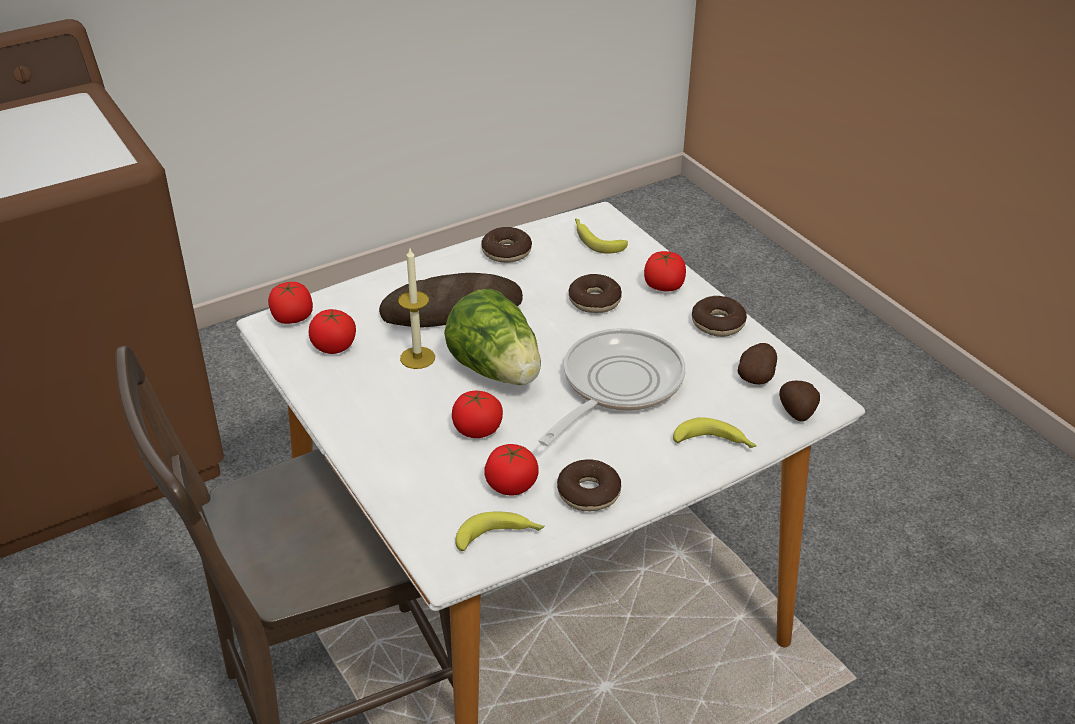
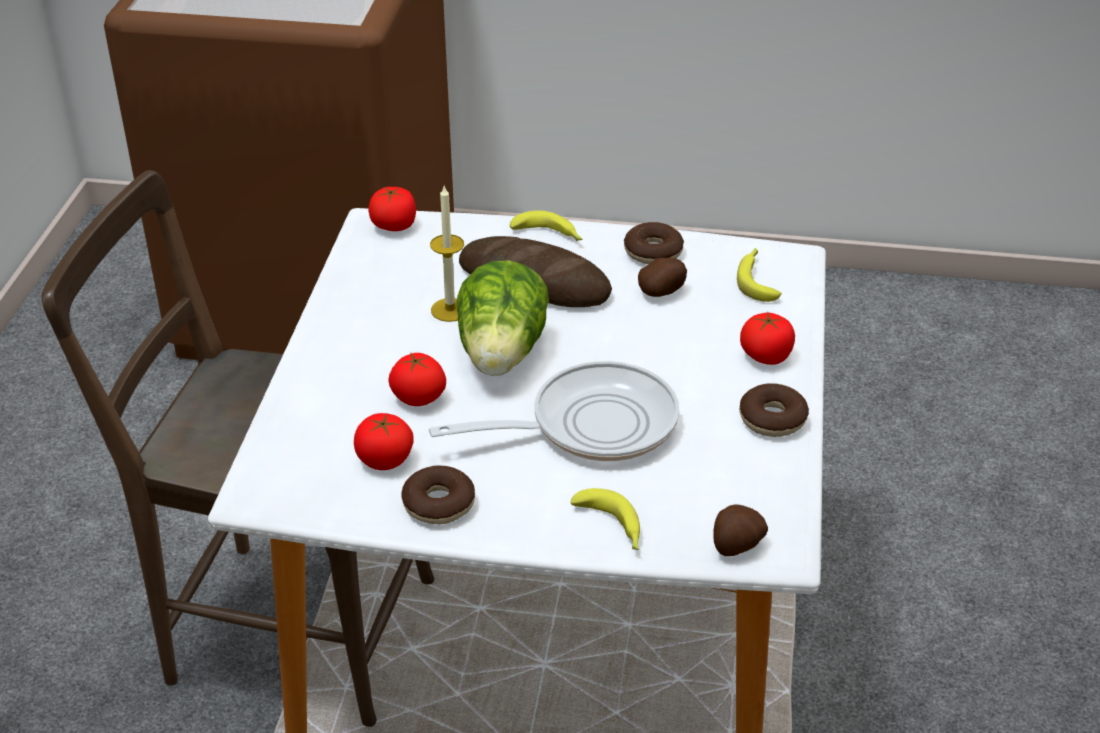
camera: 40 degrees right, 0 degrees up
tomato [309,309,356,354] -> none
banana [455,512,545,551] -> banana moved to [510,210,582,241]
donut [569,274,622,313] -> none
potato [738,343,777,385] -> potato moved to [638,258,687,297]

